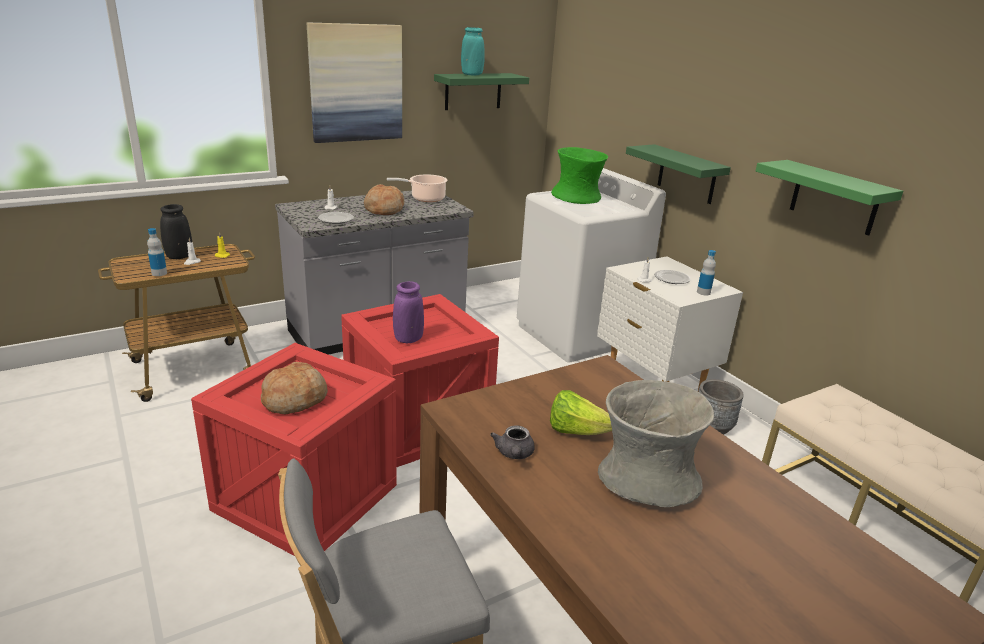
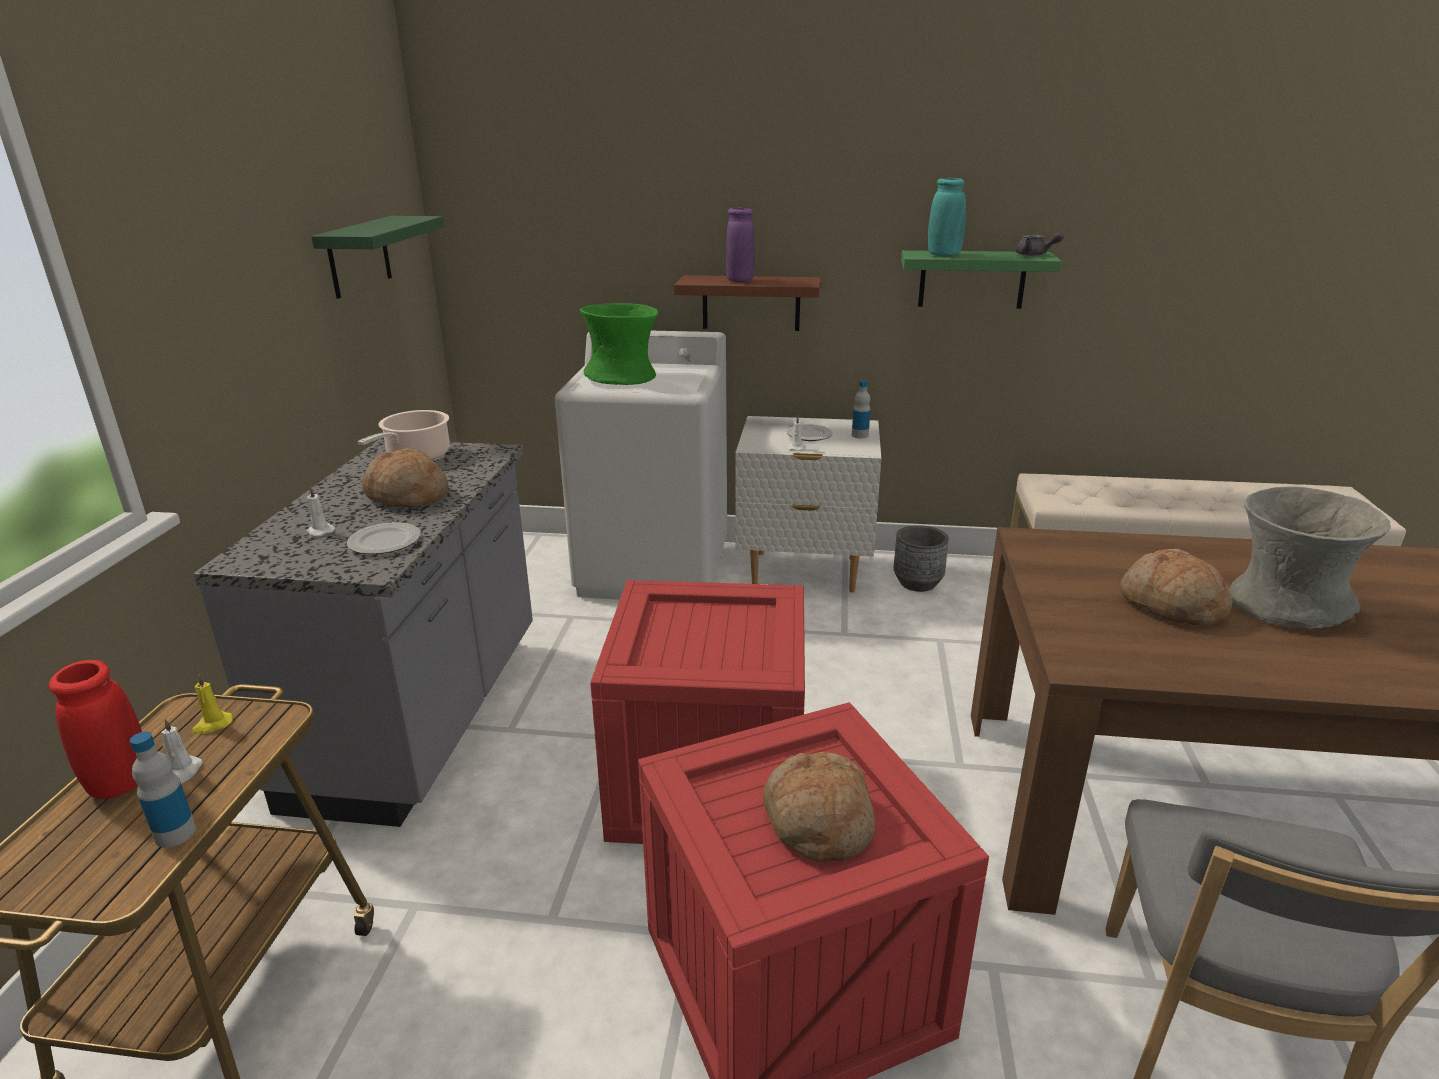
camera: 50 degrees left, 0 degrees up
black vase [160,204,192,259] -> red vase [49,660,142,799]
picture [307,23,402,143] -> none
purple vase [393,281,424,343] -> purple vase moved to [726,208,755,282]
turquoise vase [461,27,485,75] -> turquoise vase moved to [928,178,966,256]
grey teapot [490,426,535,459] -> grey teapot moved to [1016,232,1064,256]
lettuce [550,390,612,435] -> bread [1120,549,1232,626]
green shelf [626,144,731,204] -> brown shelf [674,275,821,331]

